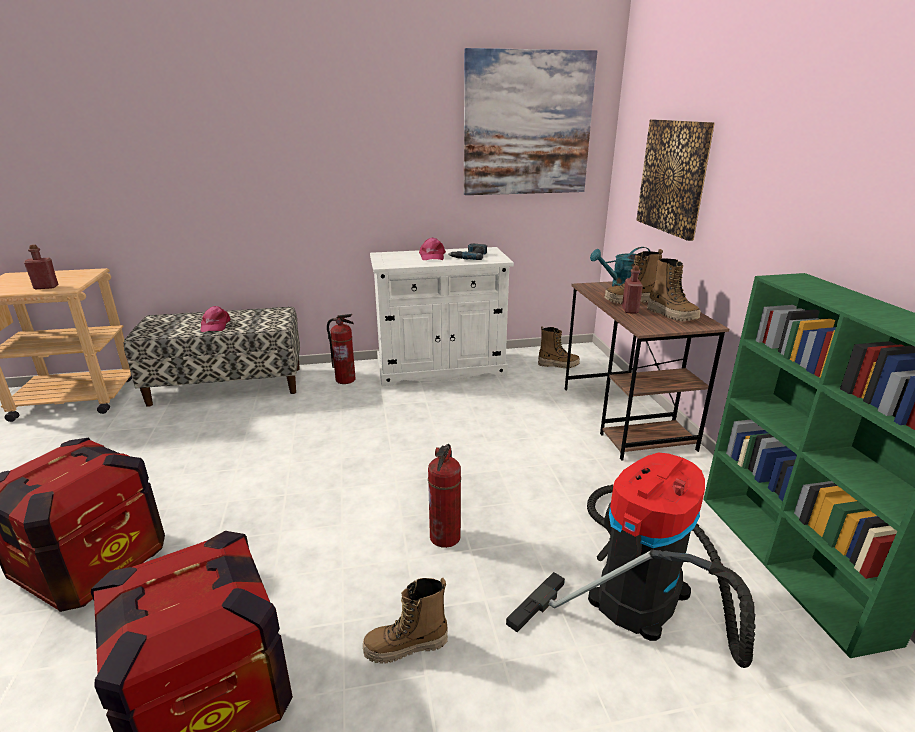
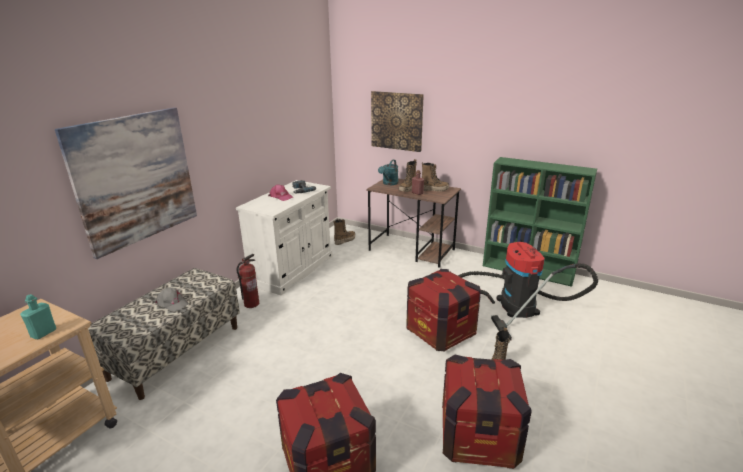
camera: 50 degrees left, 0 degrees up
red bottle [24,244,58,289] -> turquoise bottle [20,294,56,339]
pink cap [201,306,231,332] -> grey cap [155,287,189,312]
fire extinguisher [428,444,461,548] -> crate [406,269,481,351]
picture [464,48,597,195] -> picture moved to [55,107,197,259]

